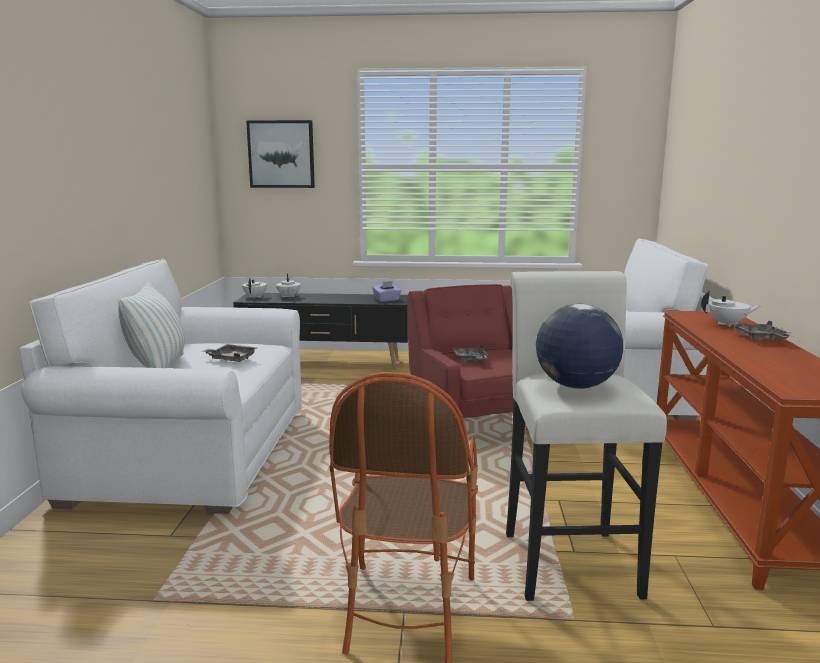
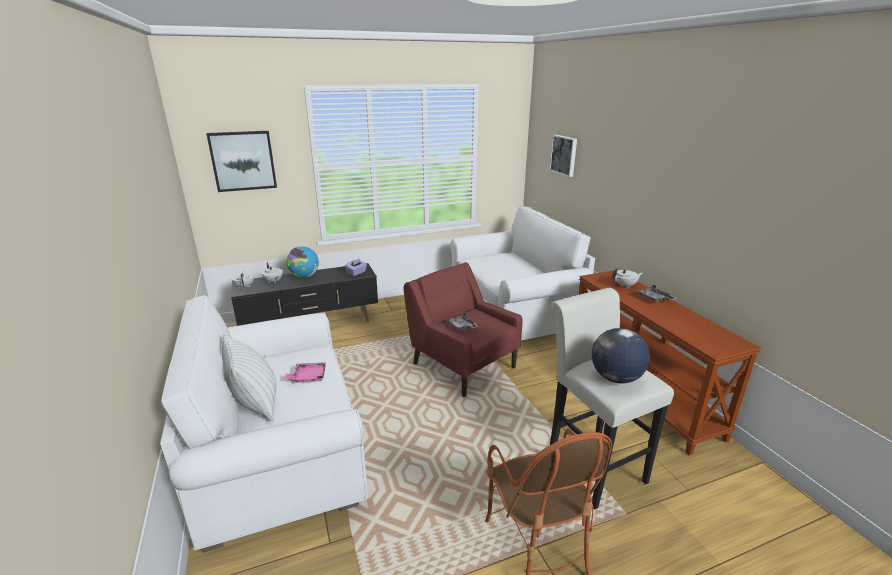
camera: 25 degrees left, 10 degrees up
grey tray [201,344,257,362] -> pink tray [284,362,326,383]
none -> globe [286,246,319,277]
none -> picture [550,135,577,177]

